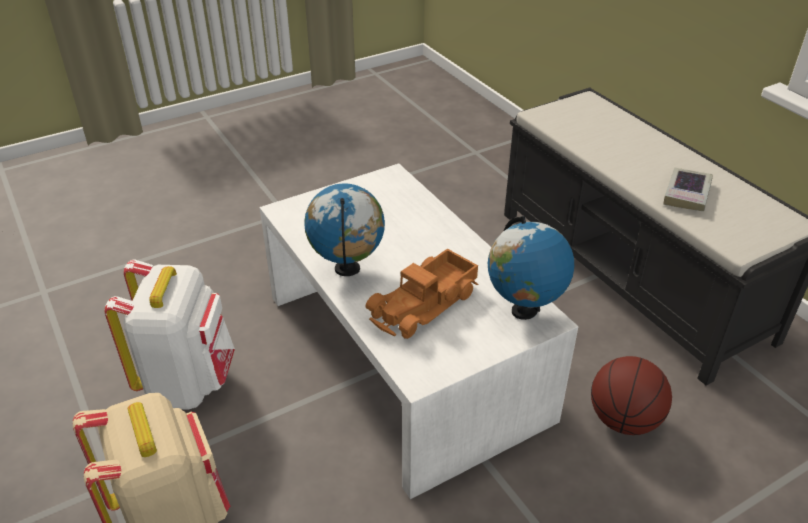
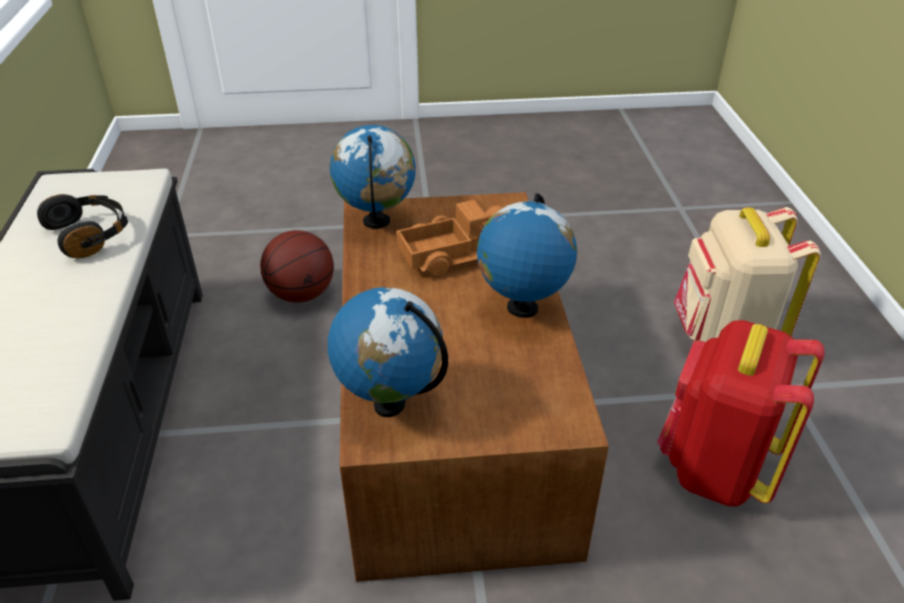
camera: 155 degrees left, 0 degrees up
white backpack [104,259,235,410] -> red backpack [657,320,824,506]
white coffee table [260,163,578,499] -> brown coffee table [340,192,609,582]
book [663,168,713,211] -> black headphones [37,194,128,259]
none -> globe [328,287,448,417]

